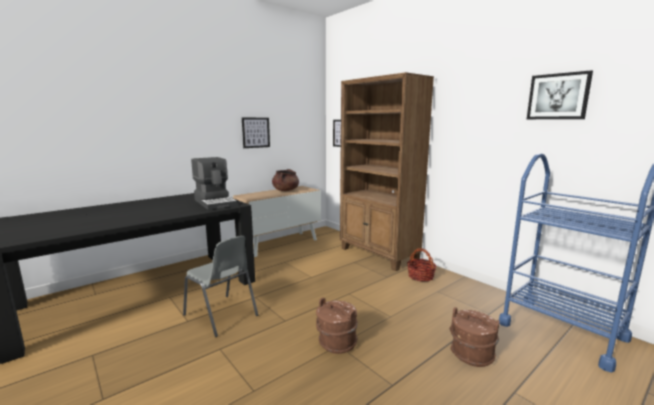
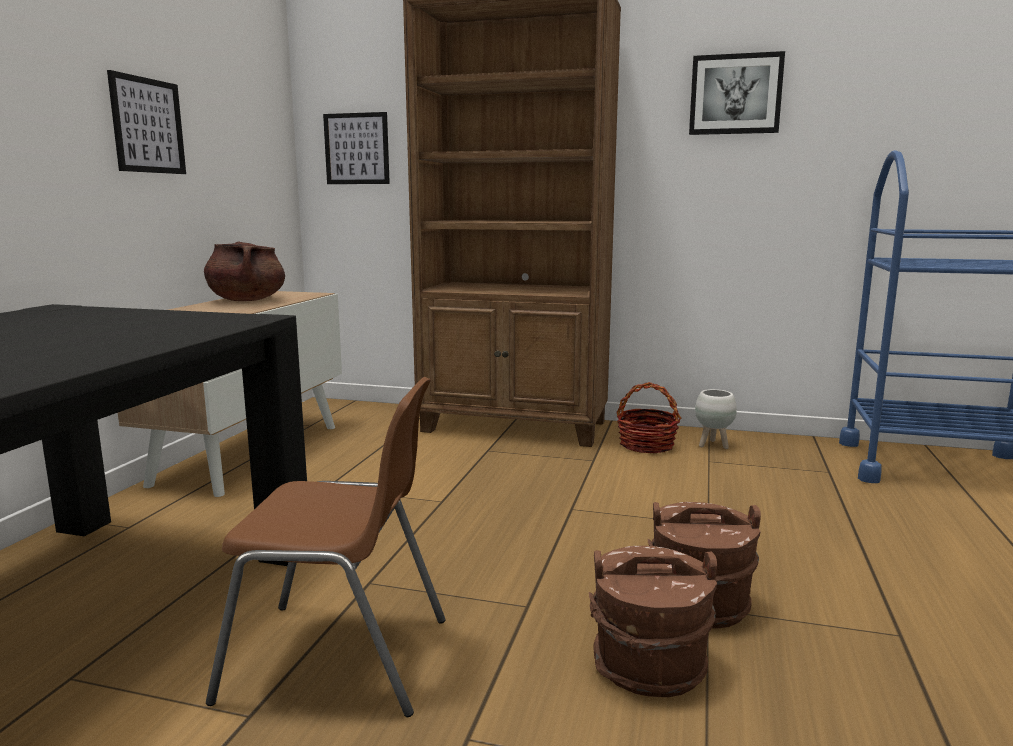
camera: 35 degrees left, 0 degrees up
grey chair [183,236,258,337] -> brown chair [206,377,446,717]
coffee machine [191,157,237,210] -> none
brown bucket [449,307,500,367] -> brown bucket moved to [589,546,717,697]
picture [527,70,593,119] -> picture moved to [689,51,785,135]
none -> white planter [695,389,737,449]

